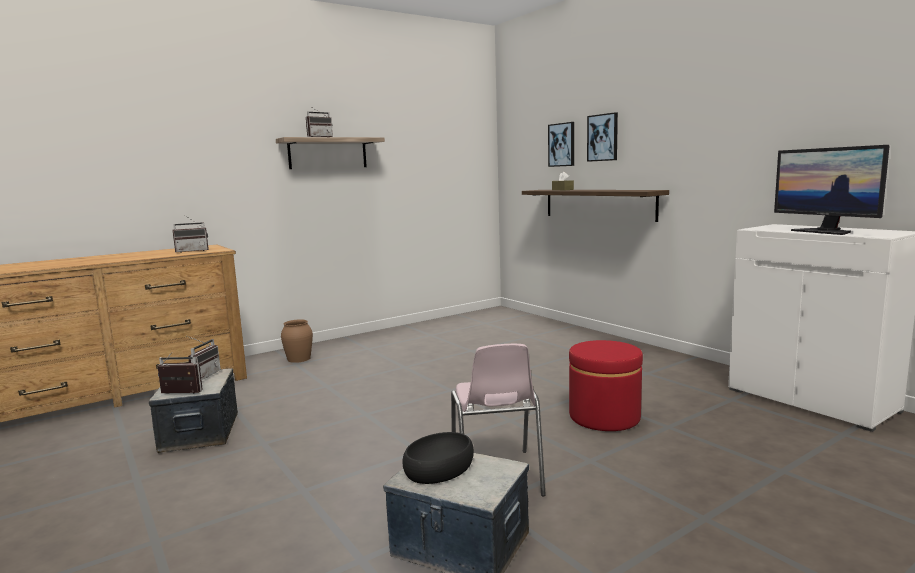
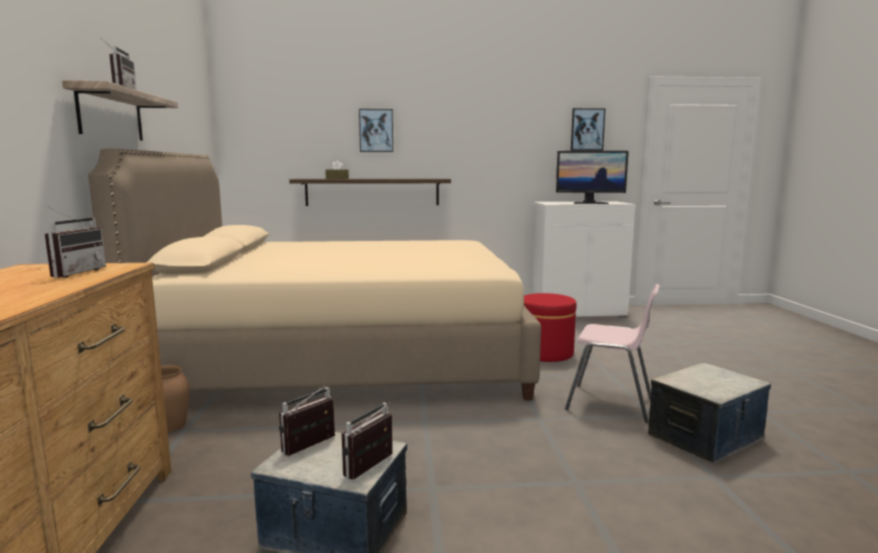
camera: 60 degrees left, 0 degrees up
radio [187,336,221,380] -> radio turned 90 degrees counterclockwise [279,386,335,456]
black bowl [403,432,474,484] -> none
picture [548,122,574,167] -> picture moved to [571,108,605,151]
none -> beige bed [88,148,541,400]

